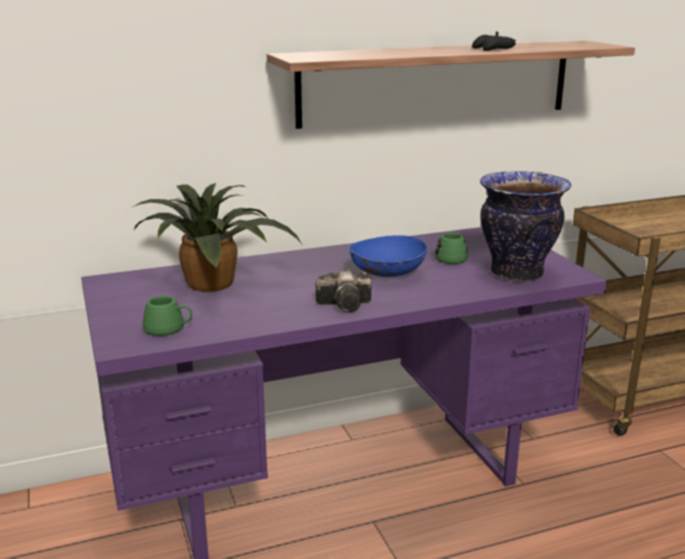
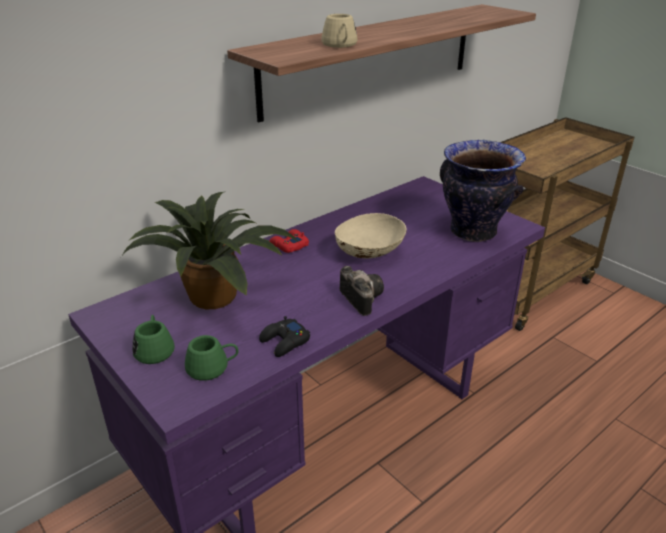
camera: 20 degrees left, 10 degrees up
camera [316,269,372,312] -> camera turned 90 degrees counterclockwise [340,266,384,316]
blue bowl [349,235,428,277] -> beige bowl [335,213,407,258]
green mug [435,232,468,264] -> green mug moved to [132,315,175,364]
black game controller [472,31,516,51] -> black game controller moved to [259,316,310,357]
none -> red game controller [270,229,309,253]
none -> beige mug [321,14,357,48]

